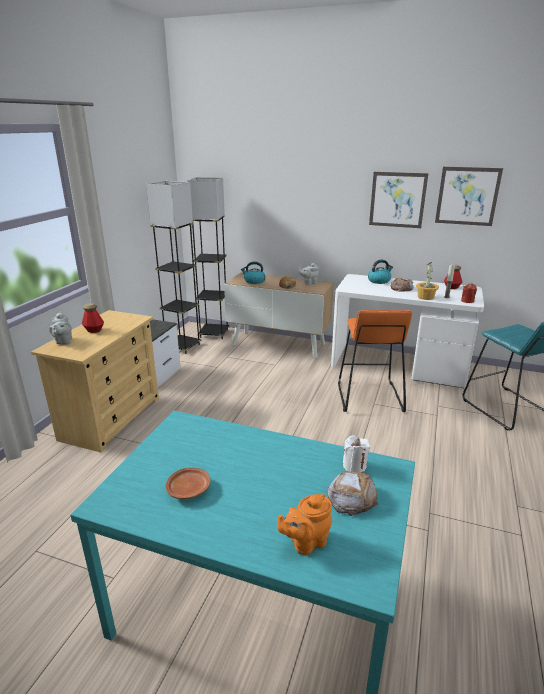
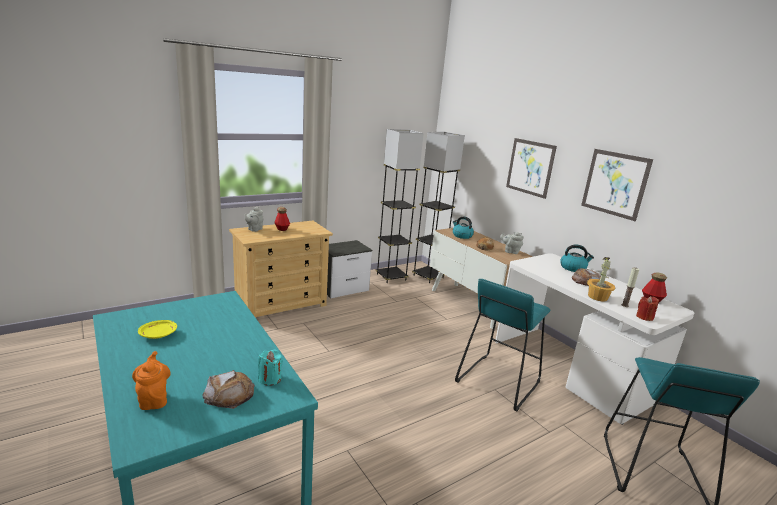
camera: 35 degrees right, 5 degrees down
brown plate [166,468,210,499] -> yellow plate [138,320,177,339]
orange teapot [277,494,332,555] -> orange teapot turned 60 degrees clockwise [132,351,171,410]
orange stool [338,310,412,412] -> turquoise stool [455,279,550,411]
white candle [343,436,370,472] -> turquoise candle [258,349,283,386]
picture [435,167,503,226] -> picture moved to [506,138,557,199]

